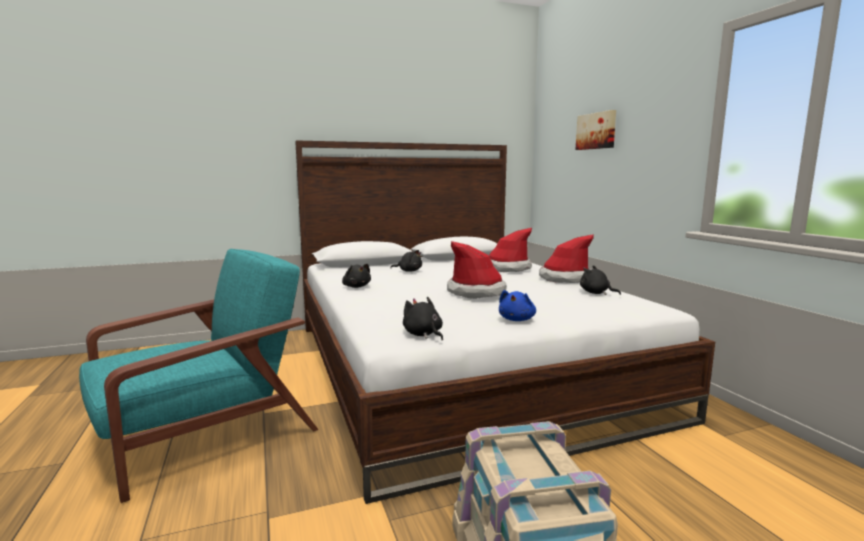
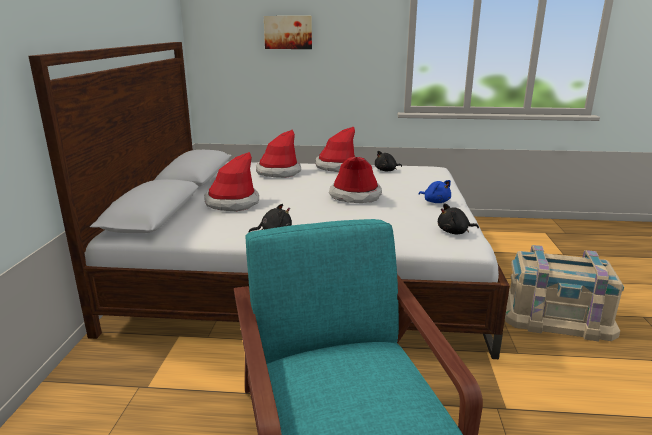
camera: 65 degrees left, 10 degrees up
black plush toy [390,250,422,272] -> hat [204,152,259,211]

